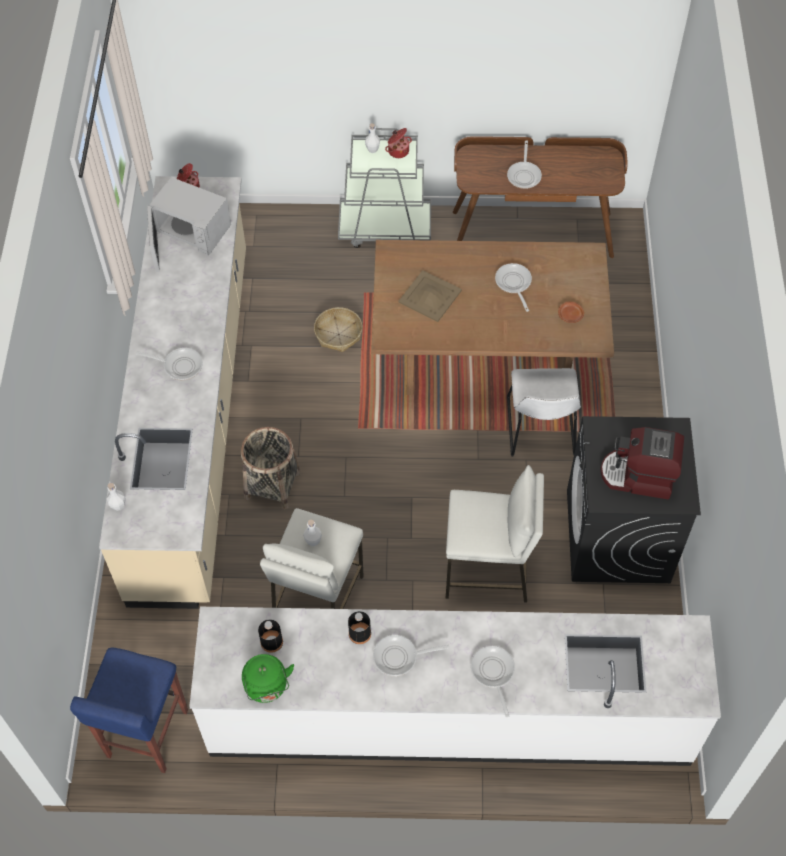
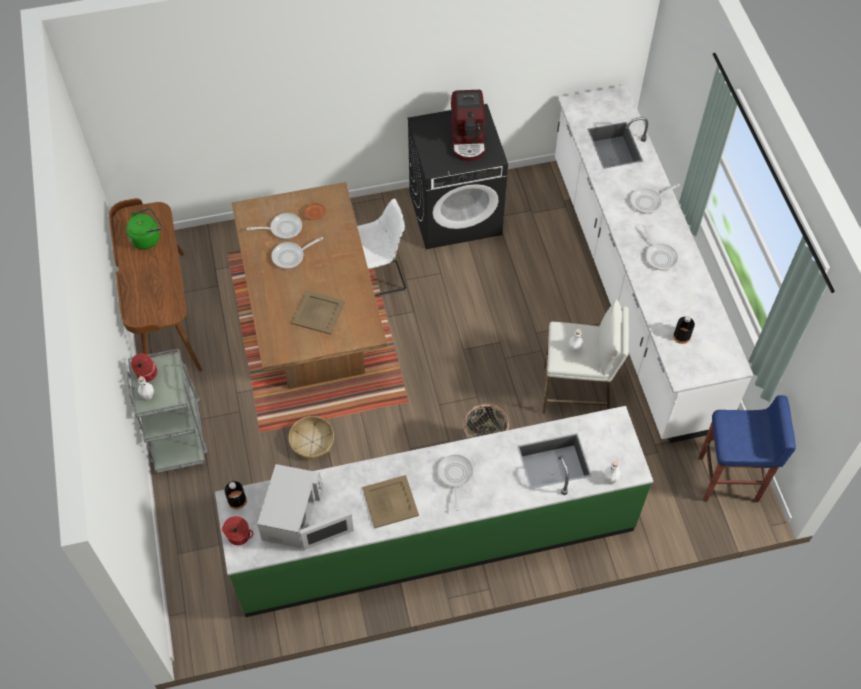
camera: 105 degrees left, 0 degrees up
beige counter [99,176,246,609] -> green counter [215,406,653,617]
green kettle [242,654,294,703] -> green kettle moved to [126,208,162,249]
black bottle [348,611,371,644] -> black bottle moved to [224,481,247,509]
white stool [445,465,544,603] -> none
frying pan [507,140,542,189] -> frying pan moved to [247,213,302,239]
none -> beige tray [362,475,419,528]

